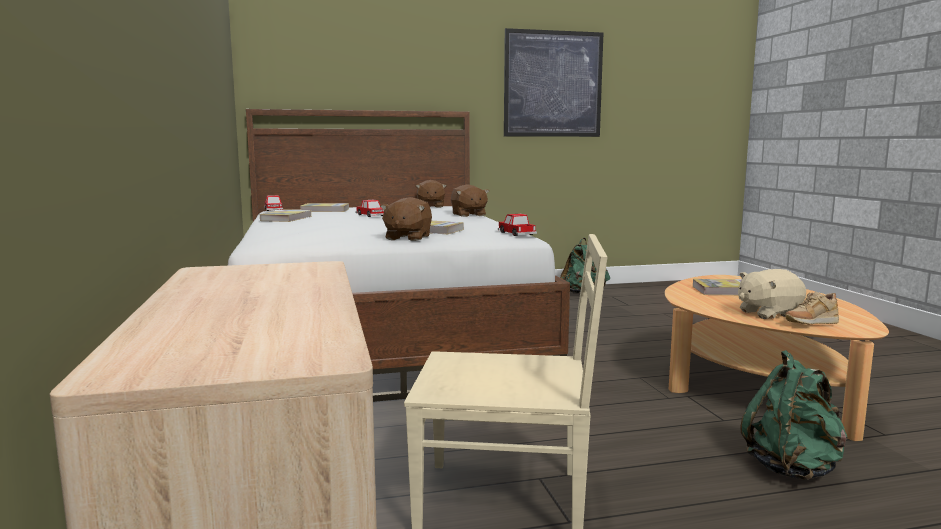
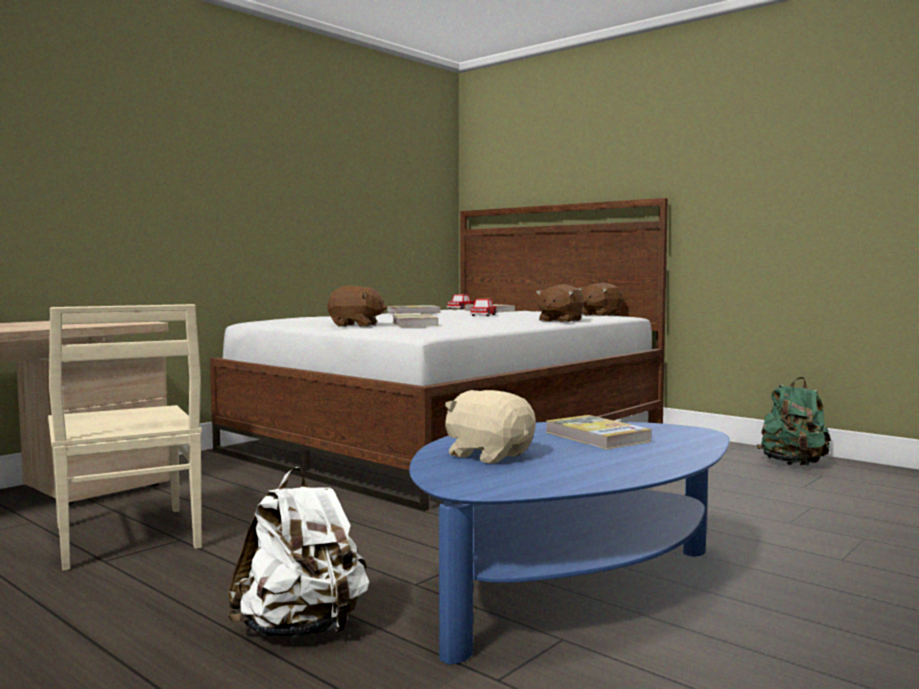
camera: 55 degrees right, 5 degrees down
brown plush toy [380,197,432,241] -> brown plush toy turned 150 degrees counterclockwise [327,285,387,327]
toy car [498,214,537,236] -> none
picture [504,28,603,137] -> none
beige coffee table [665,275,889,441] -> blue coffee table [409,422,730,665]
green backpack [740,350,848,480] -> white backpack [227,467,369,638]
beige shoe [785,291,839,324] -> none

